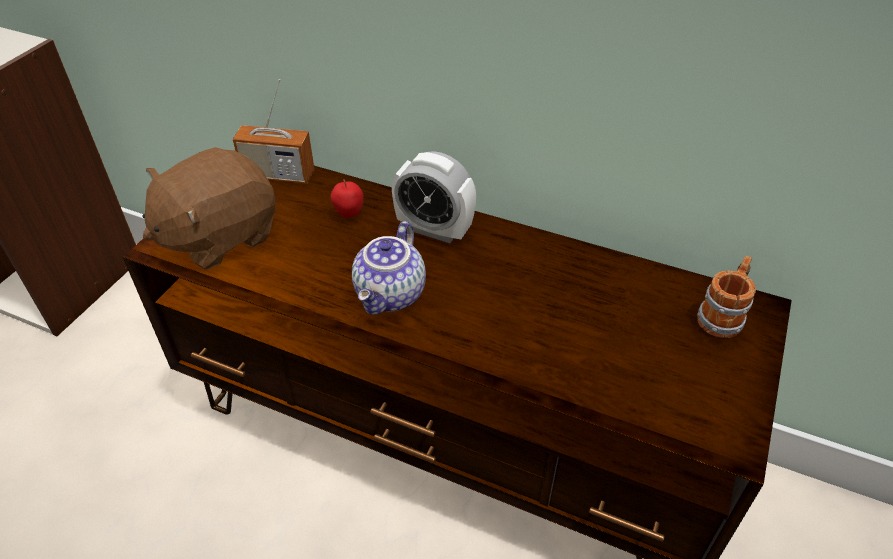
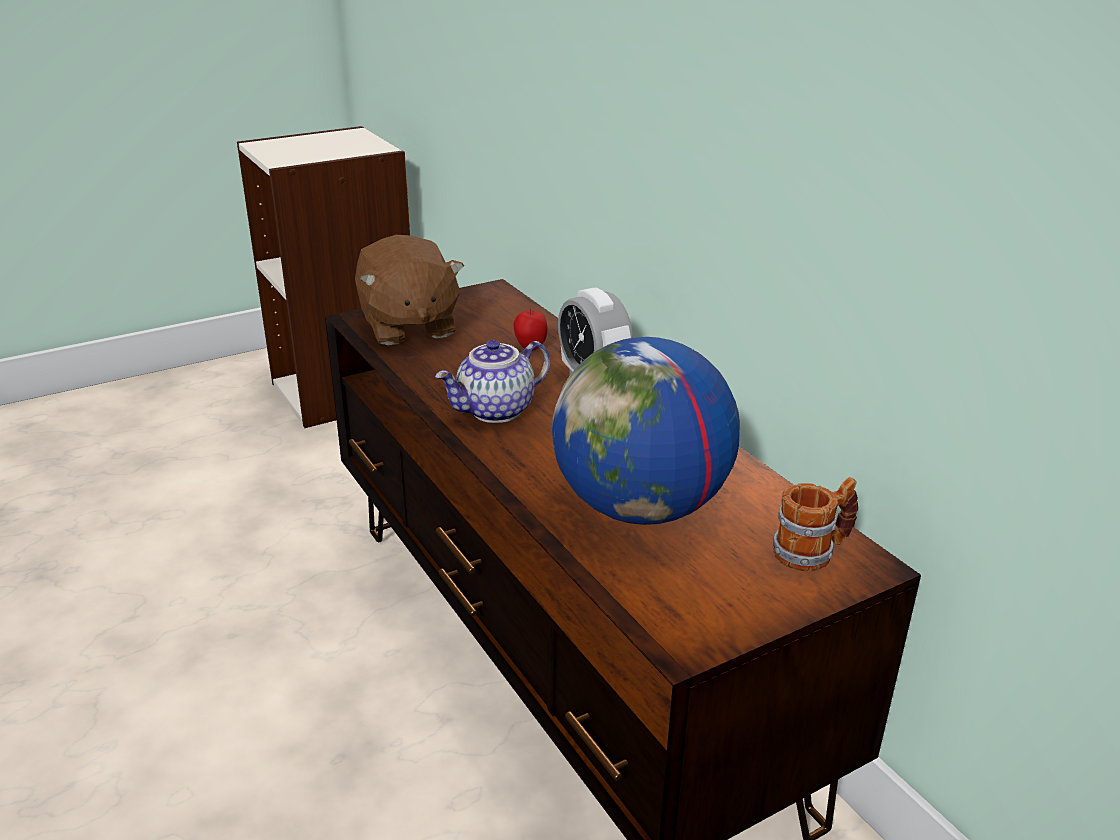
camera: 35 degrees right, 15 degrees down
brown plush toy [143,147,275,270] -> brown plush toy turned 105 degrees counterclockwise [355,235,464,345]
radio [233,79,315,184] -> none
none -> globe [552,337,740,525]

